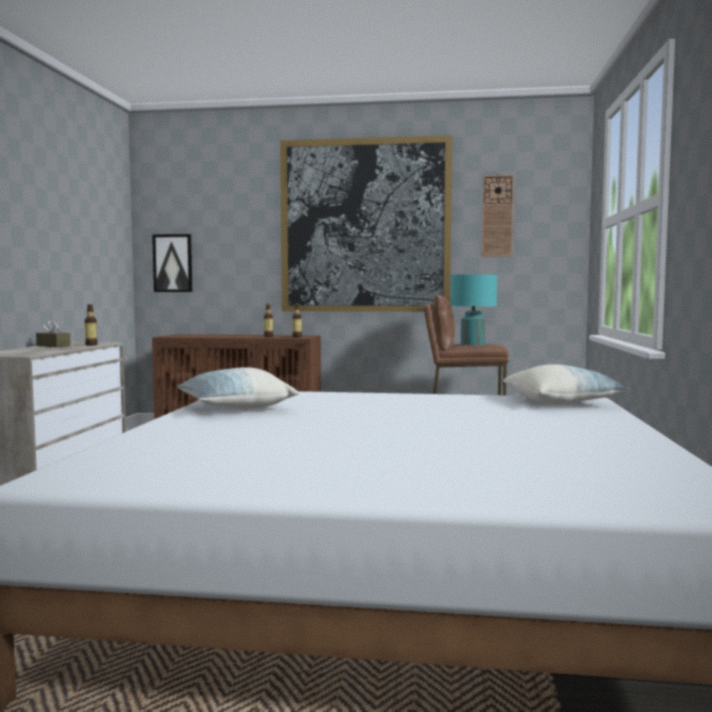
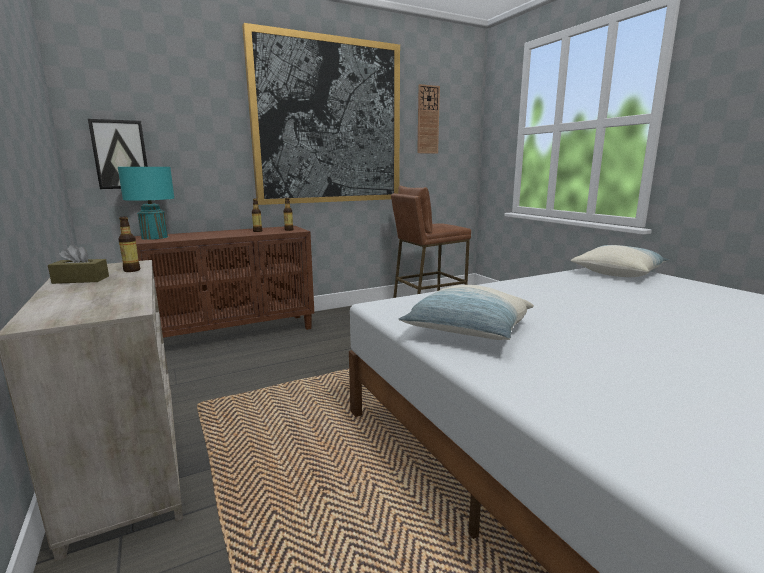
camera: 35 degrees left, 10 degrees up
turquoise table lamp [451,274,497,345] -> turquoise table lamp moved to [118,166,174,240]

